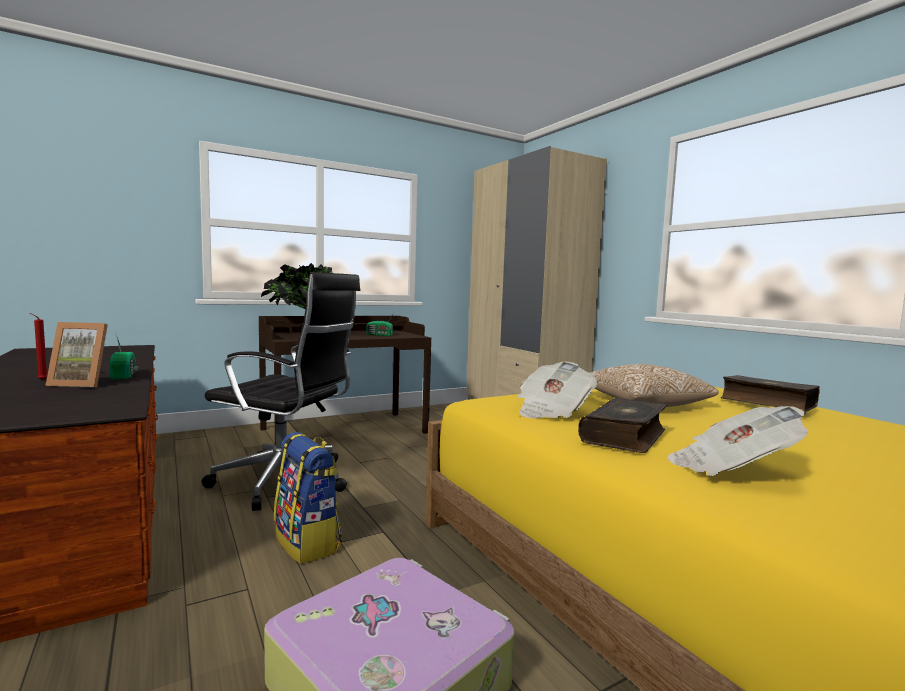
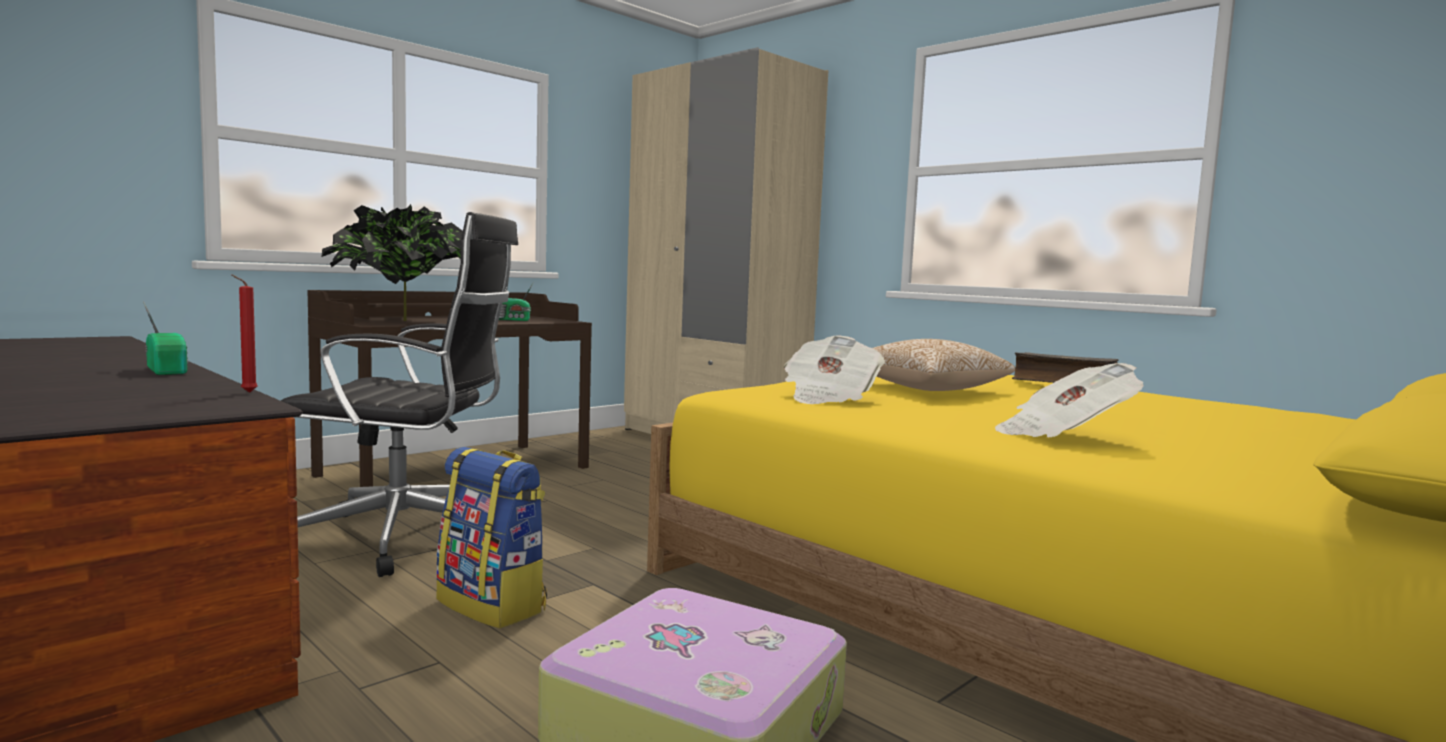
camera: 15 degrees left, 0 degrees up
red candle [30,313,47,380] -> red candle moved to [232,275,258,393]
picture frame [45,322,108,388] -> none
book [578,398,667,453] -> none

